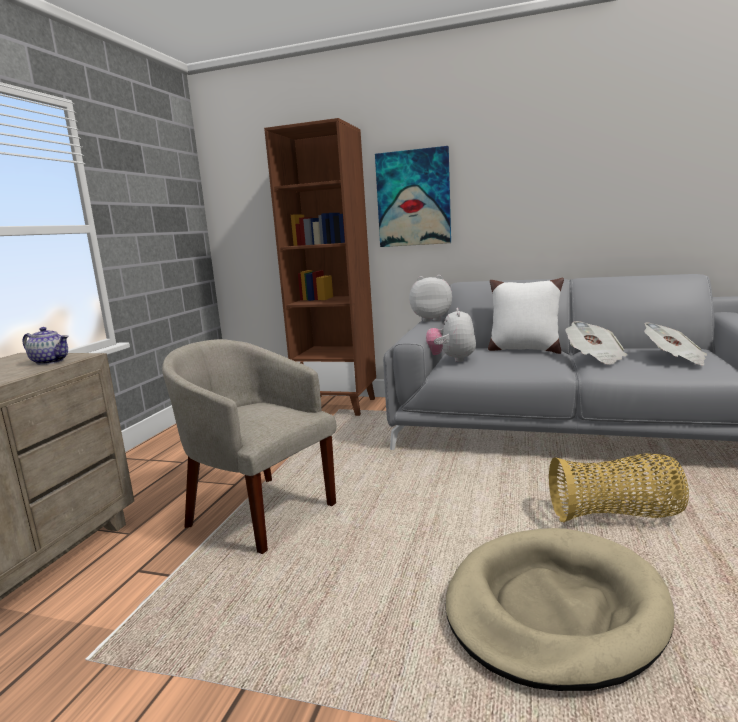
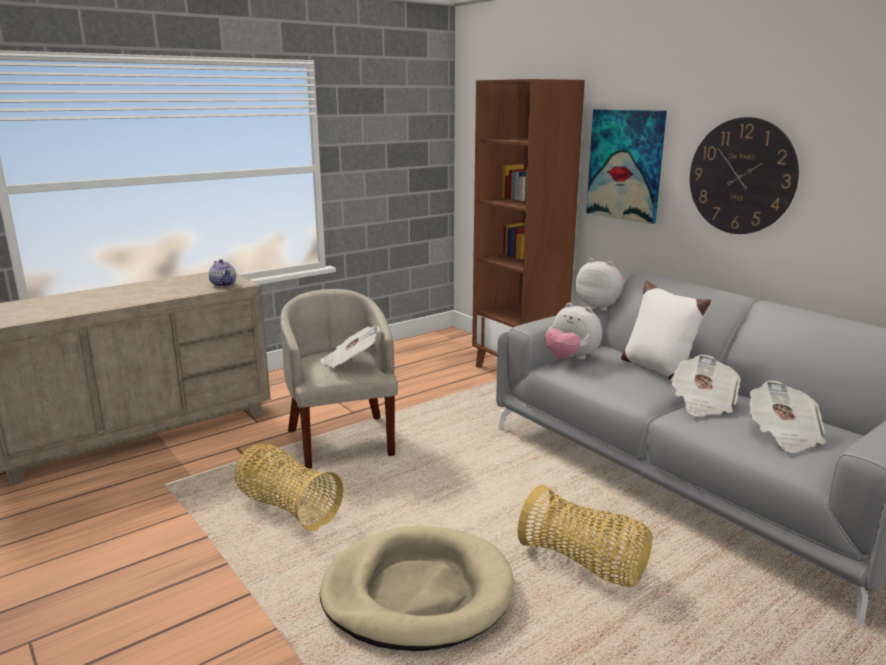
camera: 35 degrees right, 5 degrees up
plush toy [426,308,476,362] -> plush toy turned 90 degrees counterclockwise [545,303,602,360]
none -> basket [234,444,343,531]
none -> newspaper [320,326,380,368]
none -> wall clock [690,117,799,234]

